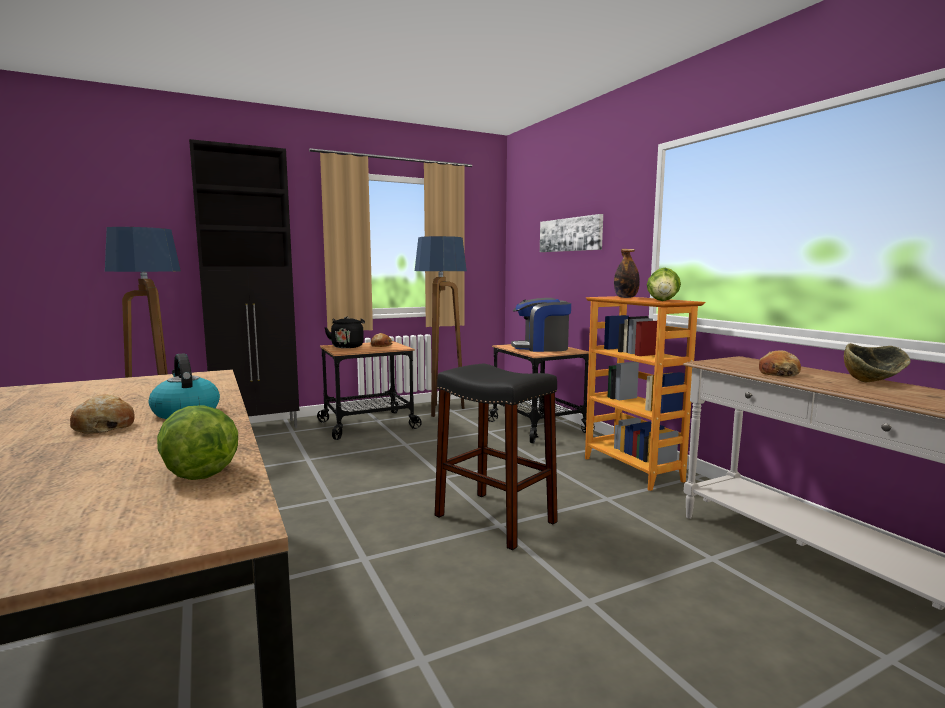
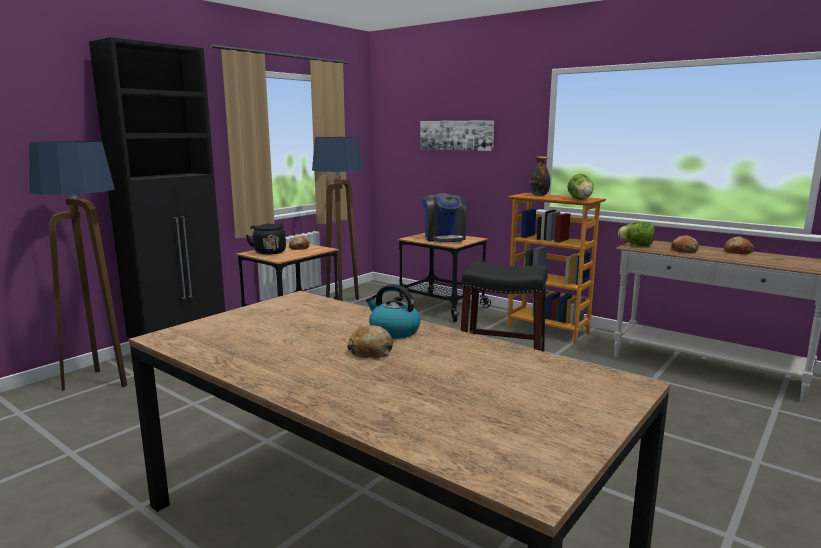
camera: 25 degrees left, 5 degrees up
lettuce [157,405,238,480] -> lettuce moved to [618,222,655,246]
coffee machine [511,298,571,352] -> coffee machine turned 75 degrees counterclockwise [422,193,466,242]
bowl [844,343,911,382] -> bread [724,237,754,255]

